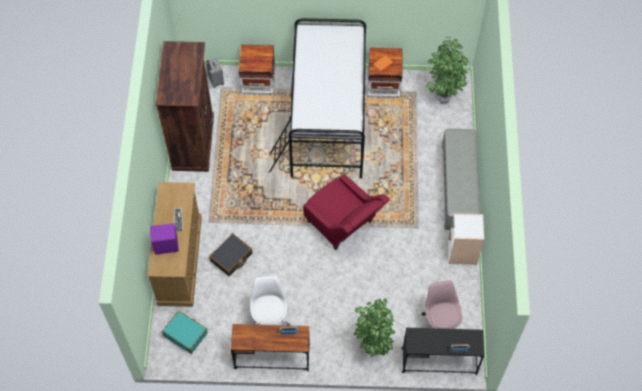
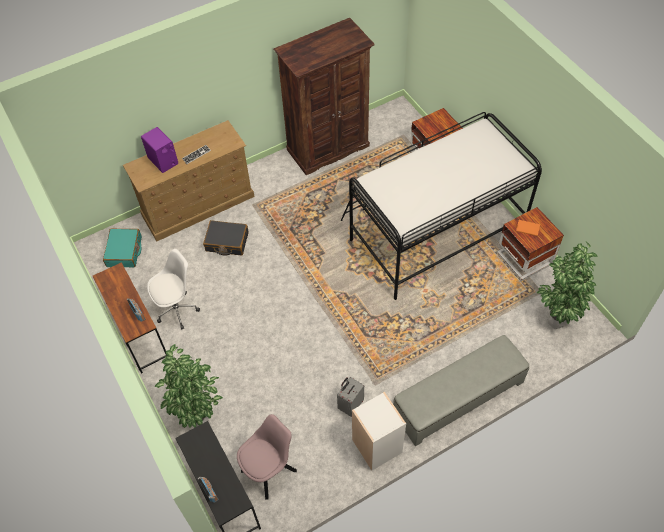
camera: 60 degrees right, 5 degrees down
grey suitcase [206,58,224,88] -> grey suitcase moved to [337,377,364,417]
red armchair [303,174,390,250] -> none

